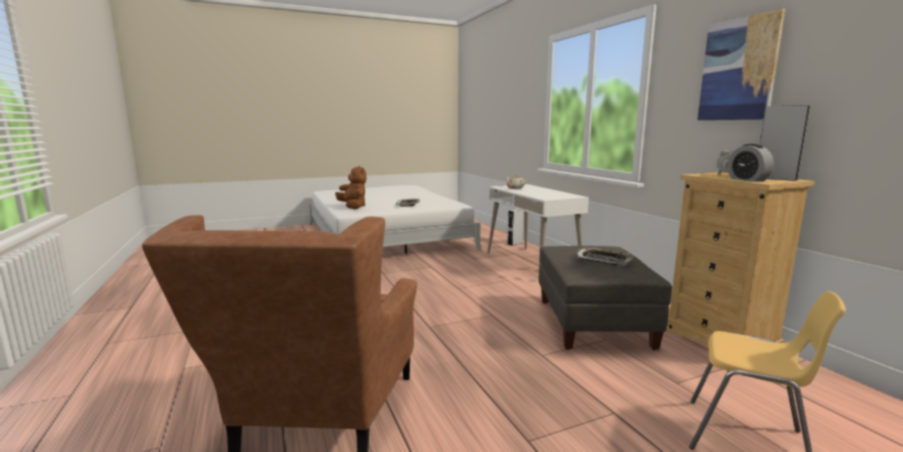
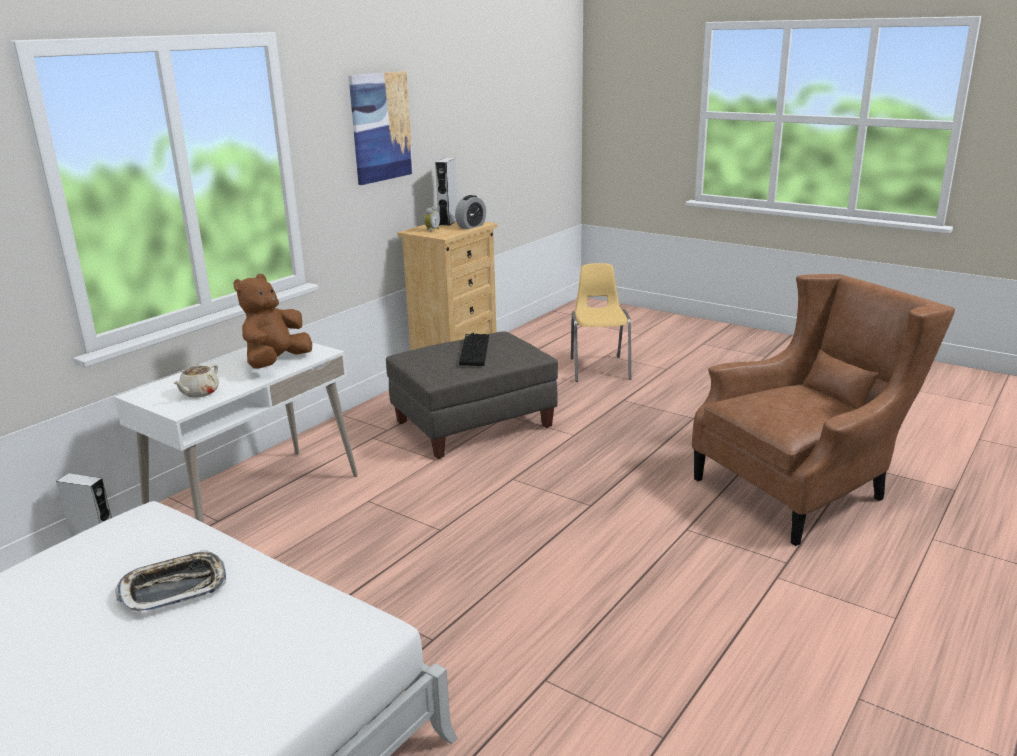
camera: 120 degrees left, 10 degrees up
brown plush toy [335,166,367,209] -> brown plush toy moved to [233,274,312,369]
tray [577,247,633,265] -> keyboard [459,334,489,366]

